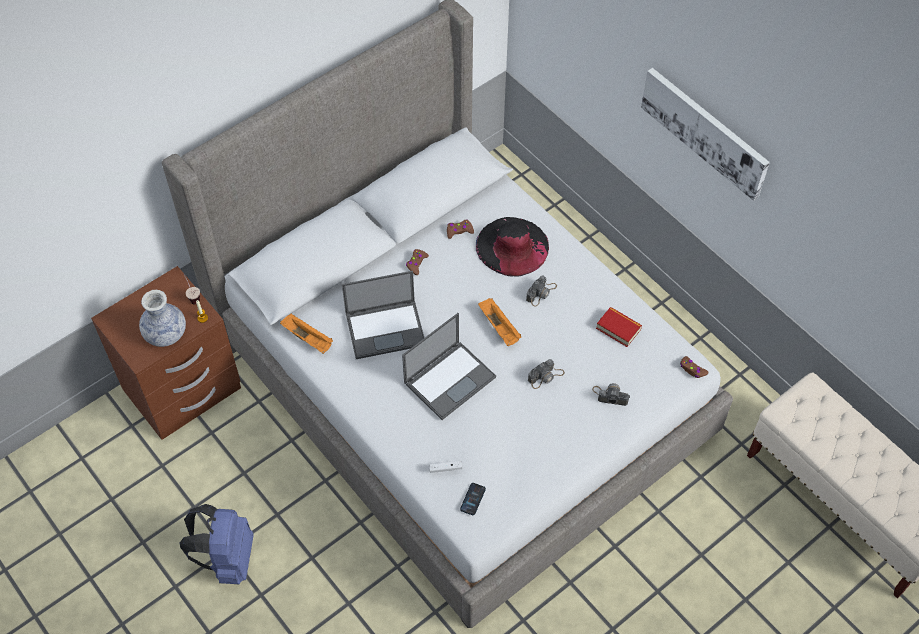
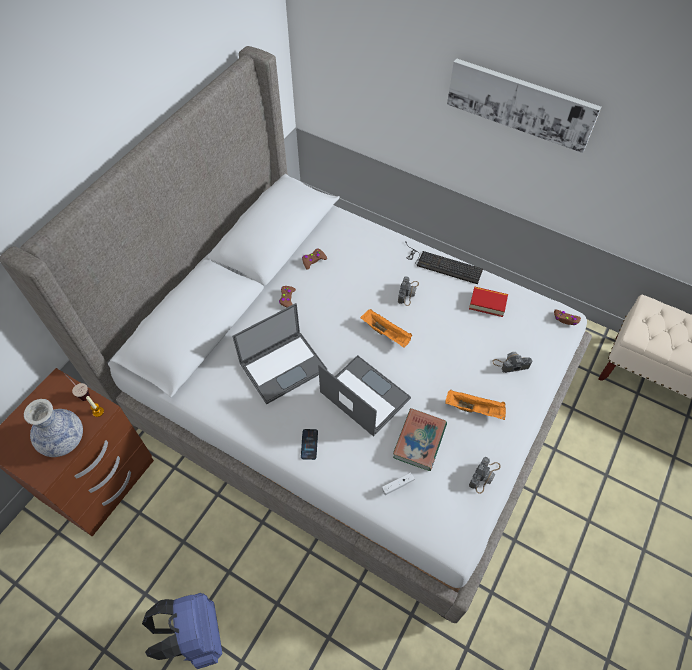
camera: 20 degrees left, 0 degrees up
orange tray [280,314,333,354] -> orange tray moved to [445,390,506,420]
laptop [402,313,496,420] -> laptop turned 75 degrees counterclockwise [318,355,411,436]
phone [460,483,486,515] -> phone moved to [301,429,318,460]
black hat [476,217,549,277] -> none
camera [528,359,565,389] -> camera moved to [469,457,501,494]
none -> book [393,408,447,471]
none -> keyboard [405,241,483,284]

